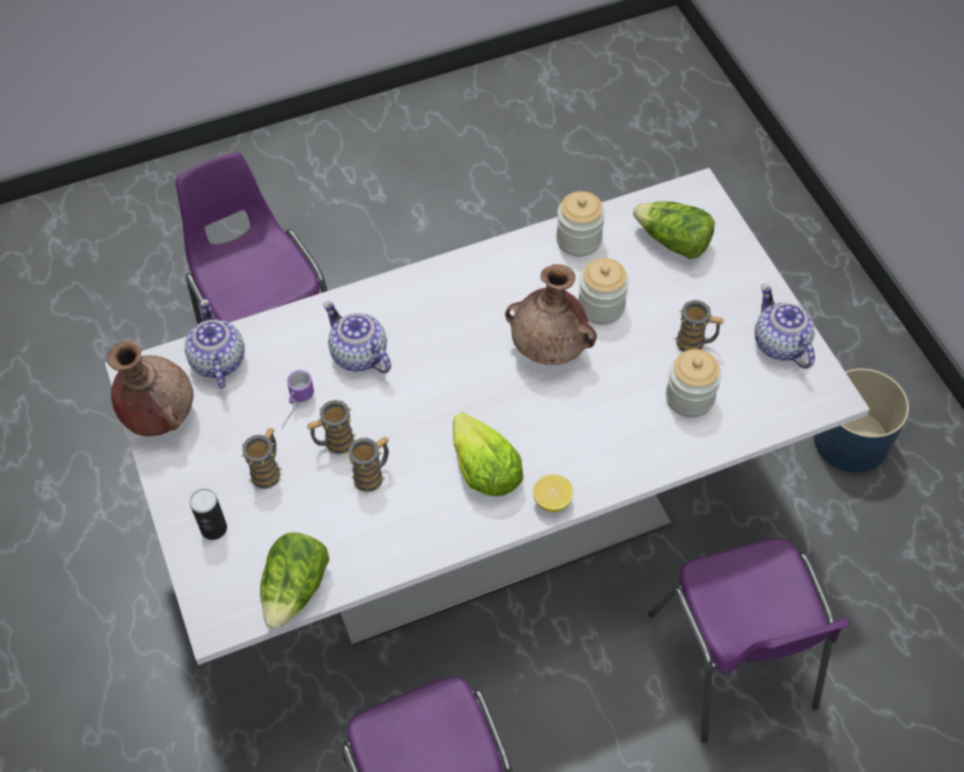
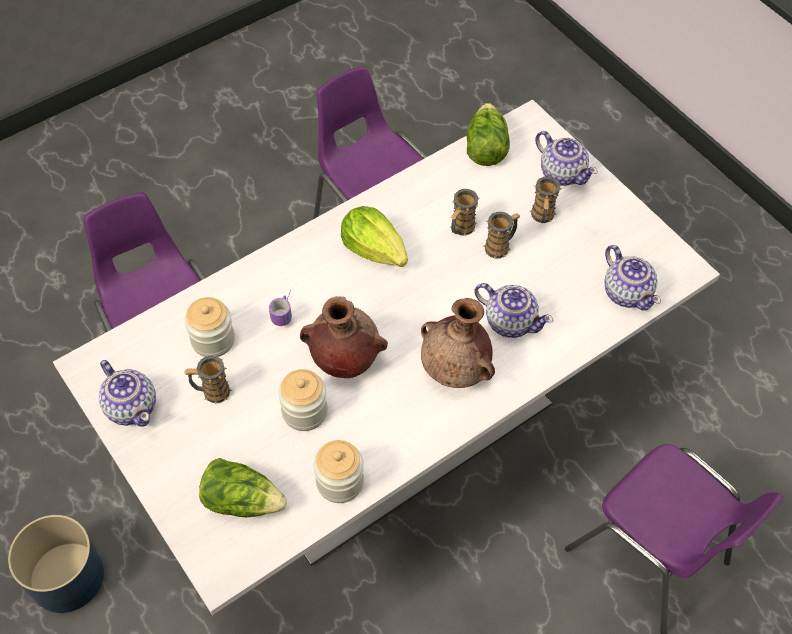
camera: 165 degrees right, 0 degrees up
brown vase [107,341,193,436] -> brown vase moved to [421,298,495,388]
can [190,489,227,540] -> teapot [535,131,598,186]
mug [282,370,314,428] -> mug moved to [269,290,292,326]
lemon [533,474,574,512] -> none

